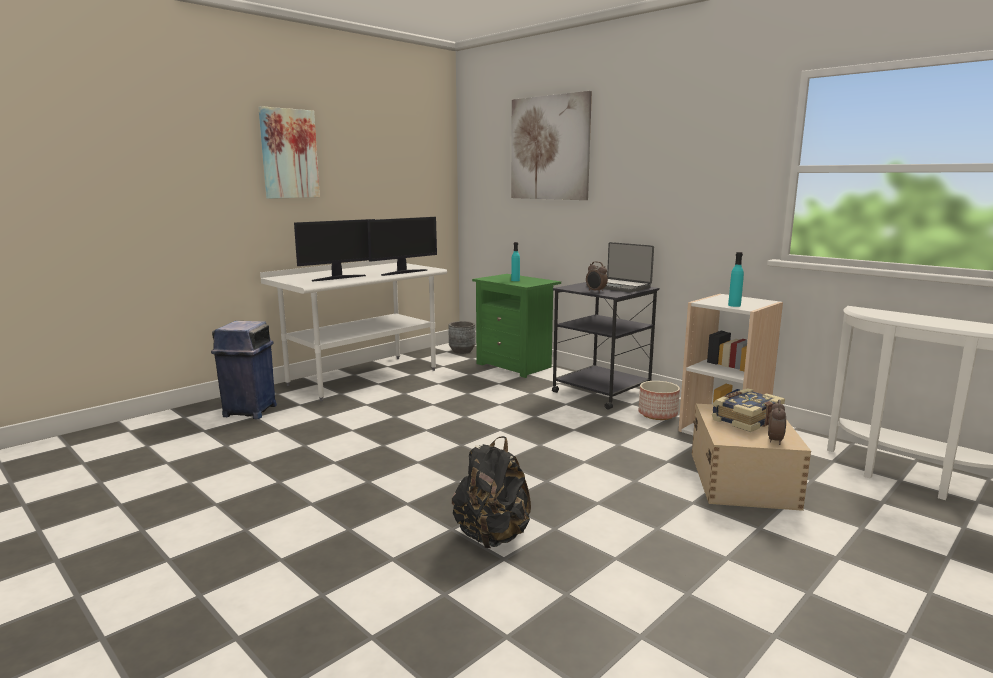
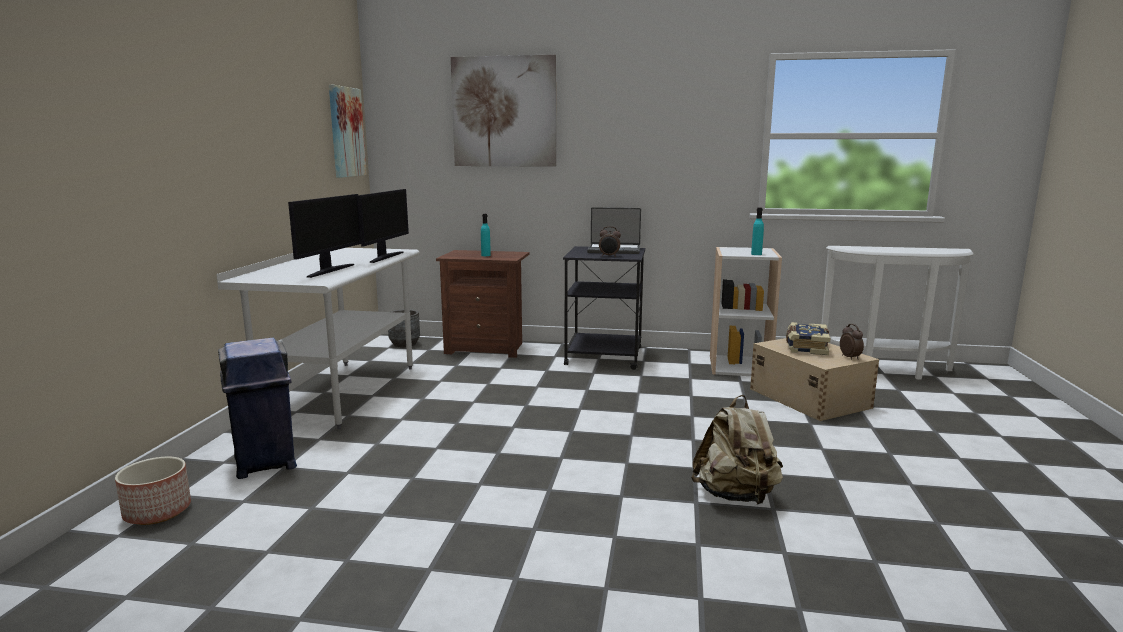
camera: 35 degrees left, 0 degrees up
picture [258,106,320,199] -> picture moved to [329,85,367,178]
black backpack [452,436,531,548] -> beige backpack [691,395,783,505]
green nightstand [472,274,561,378] -> brown nightstand [436,250,530,358]
planter [639,381,680,420] -> planter moved to [115,457,191,525]

